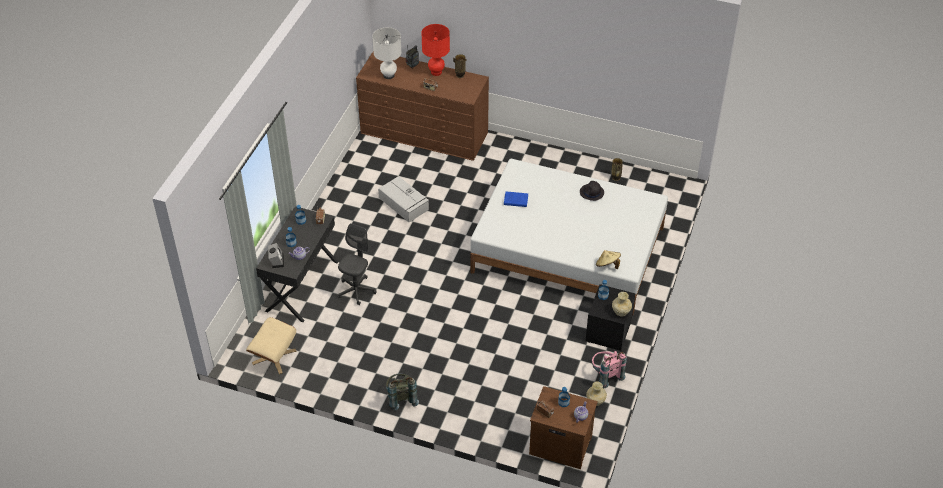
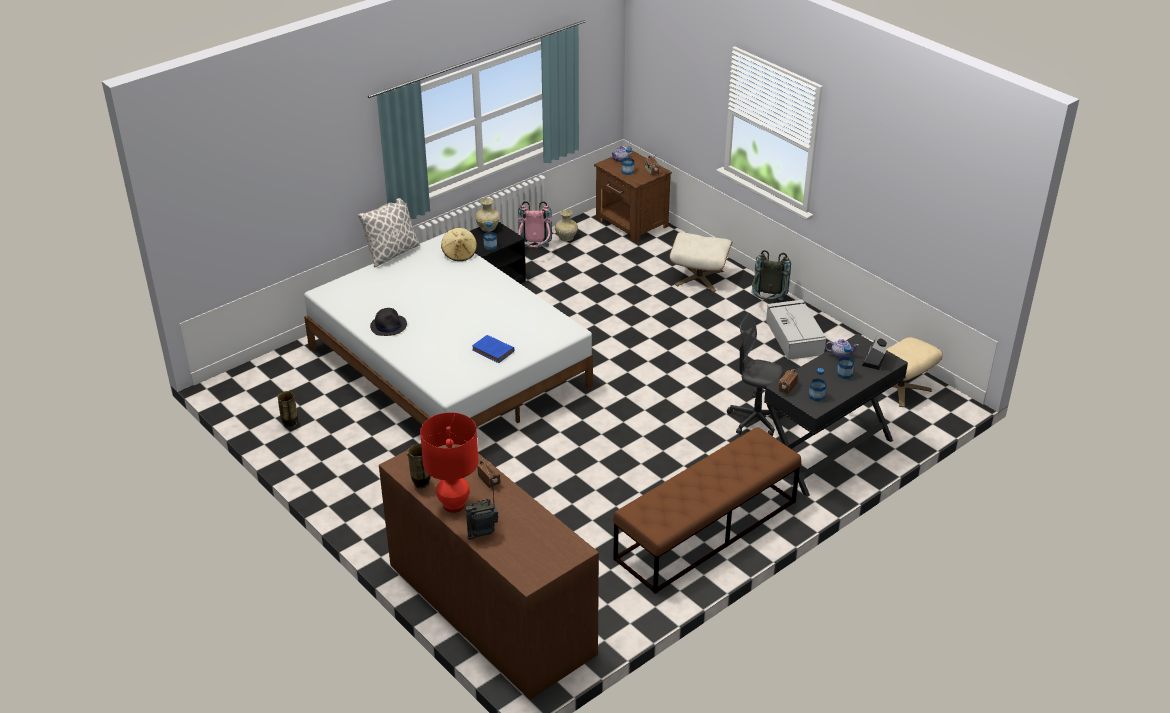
camera: 150 degrees left, 10 degrees down
grey office chair [338,223,377,305] -> grey office chair turned 60 degrees clockwise [727,313,784,436]
white table lamp [372,27,402,79] -> none
grey storage box [378,177,429,222] -> grey storage box moved to [766,299,826,360]
none -> pillow [358,198,420,267]
none -> brown bench [613,427,801,594]
none -> beige ottoman [669,232,732,292]

